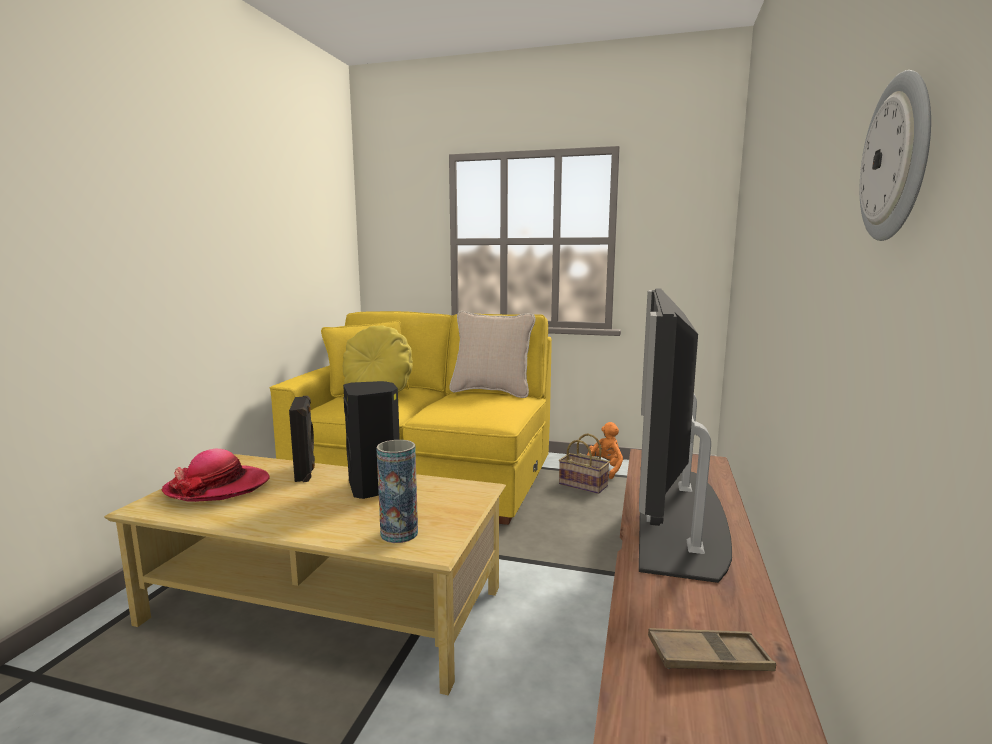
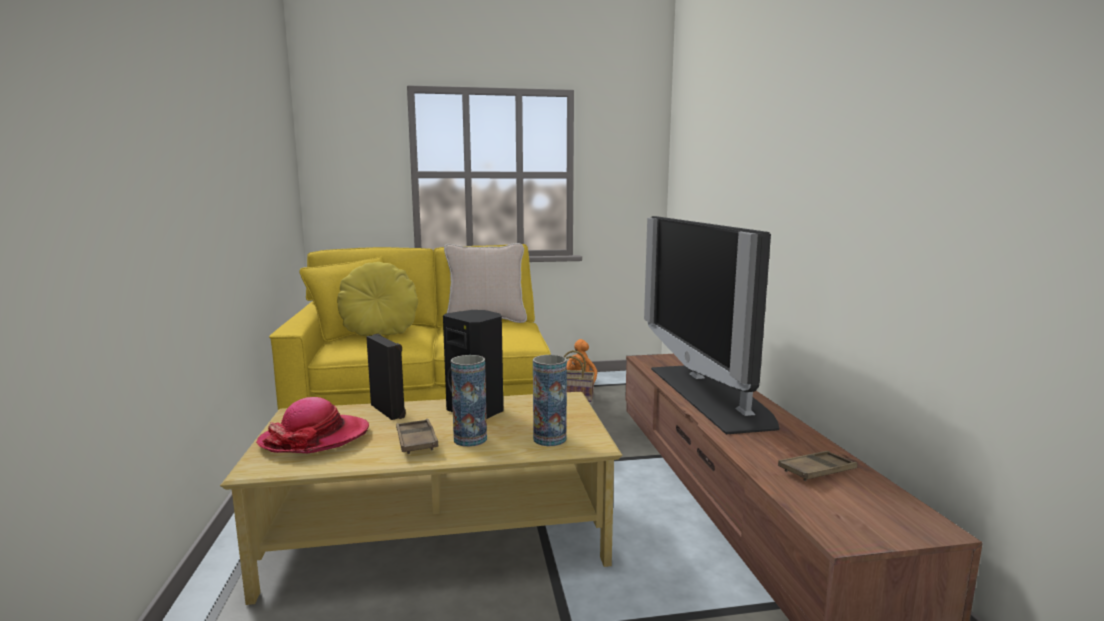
camera: 25 degrees left, 0 degrees up
wall clock [860,70,931,241] -> none
none -> brown tray [396,419,438,454]
none -> vase [451,355,487,447]

